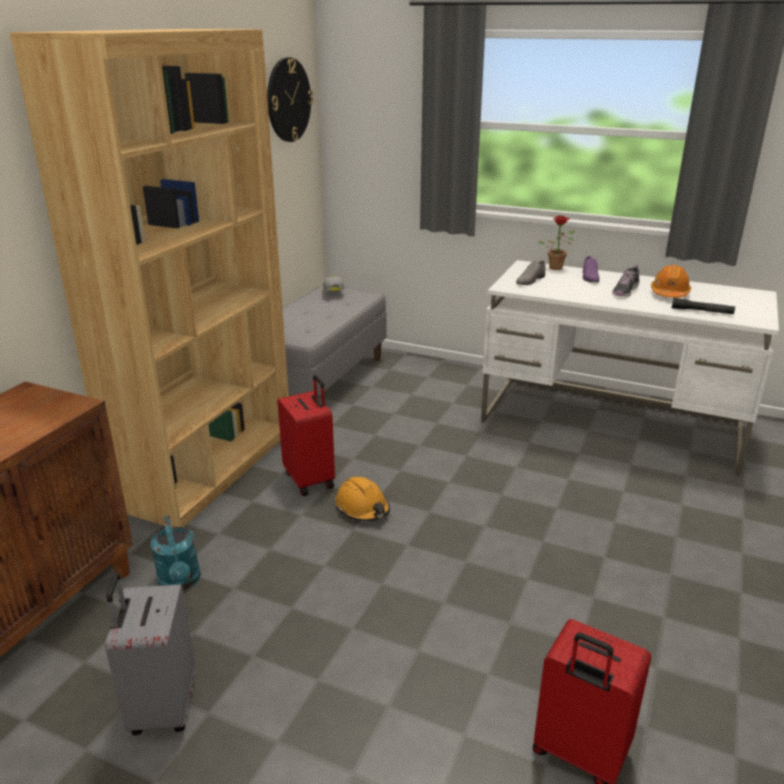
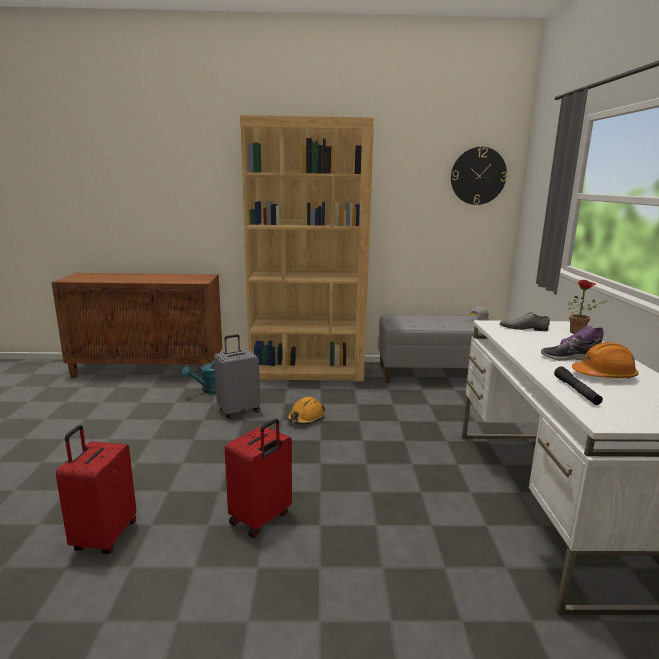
camera: 65 degrees right, 10 degrees down
grey suitcase [105,573,195,735] -> grey suitcase moved to [214,334,260,418]
red suitcase [277,375,335,496] -> red suitcase moved to [225,419,292,538]

